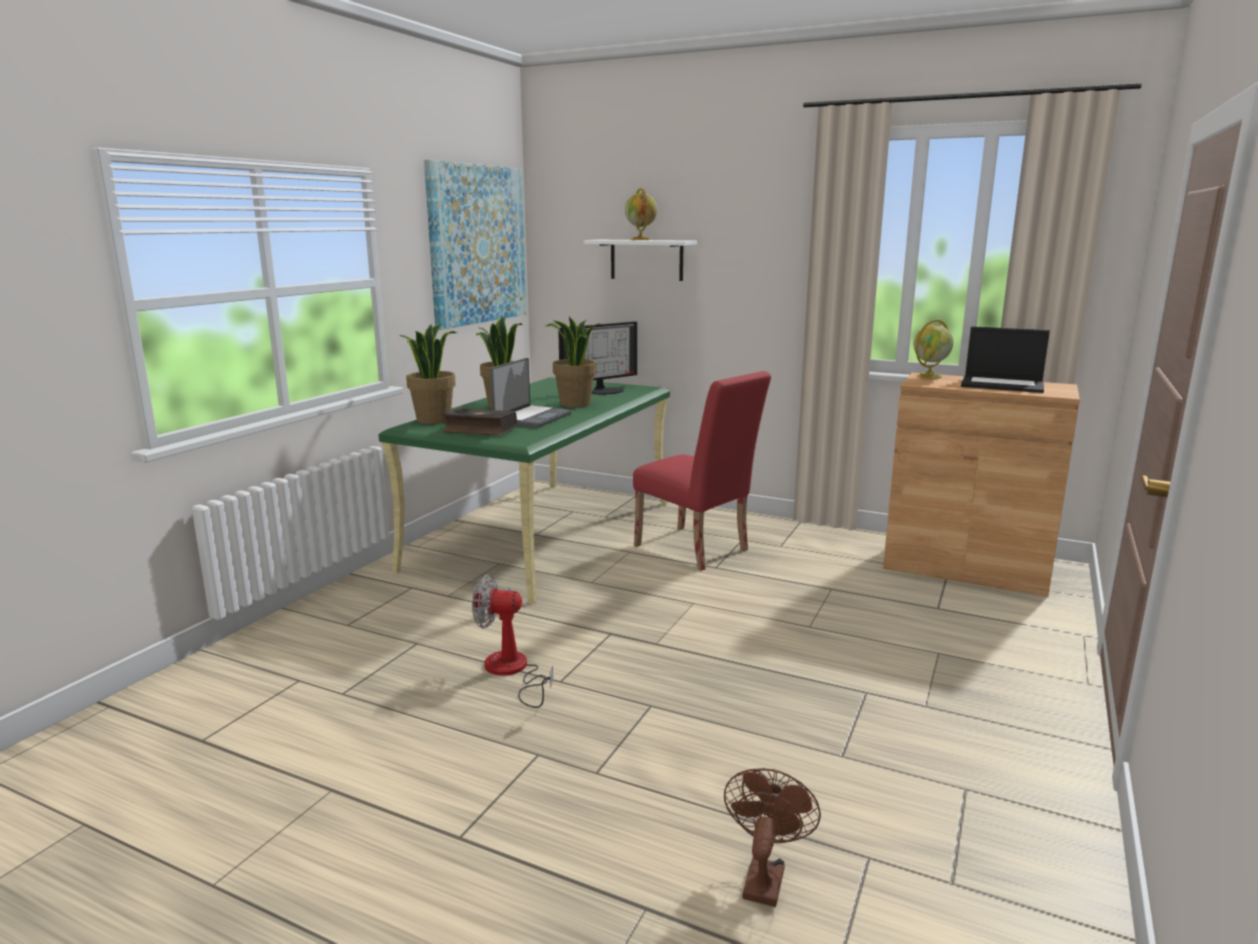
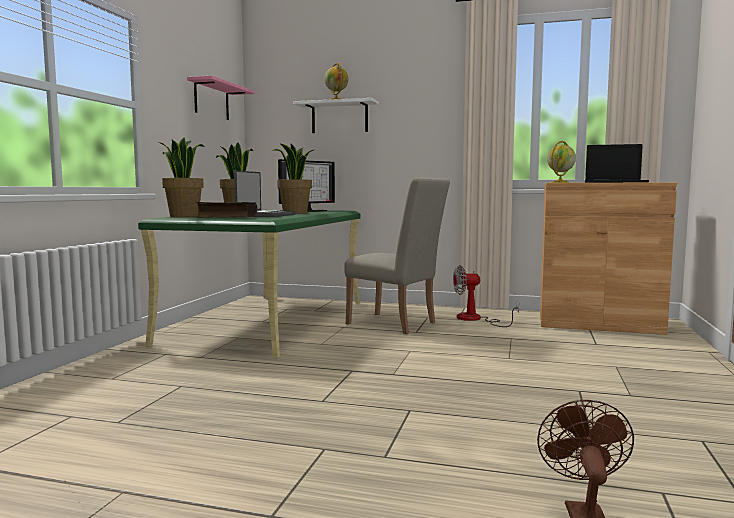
camera: 10 degrees left, 10 degrees down
picture [424,160,527,330] -> pink shelf [187,76,255,120]
fan [472,574,553,708] -> fan moved to [453,265,519,327]
red chair [633,371,771,571] -> beige chair [344,177,450,334]

